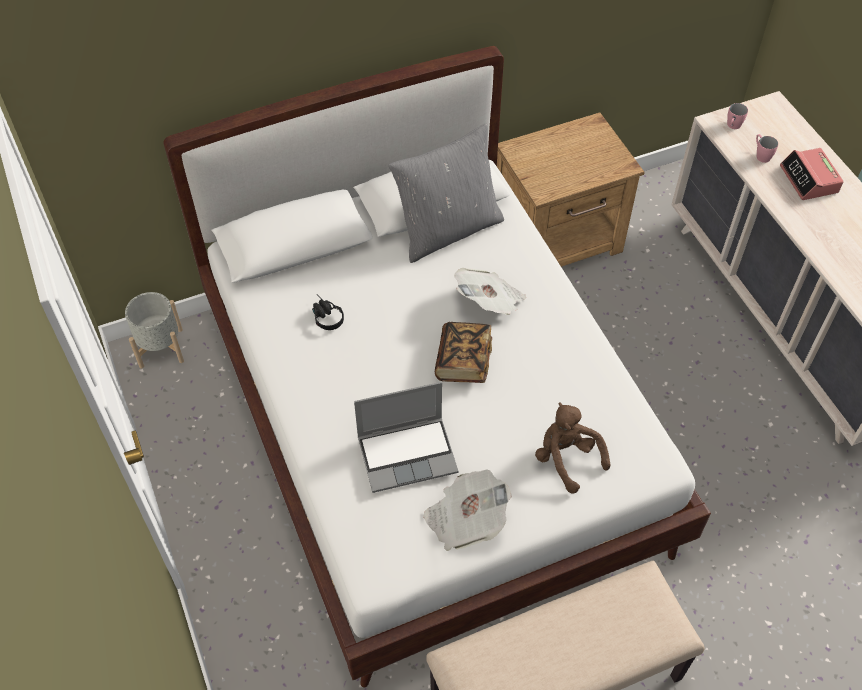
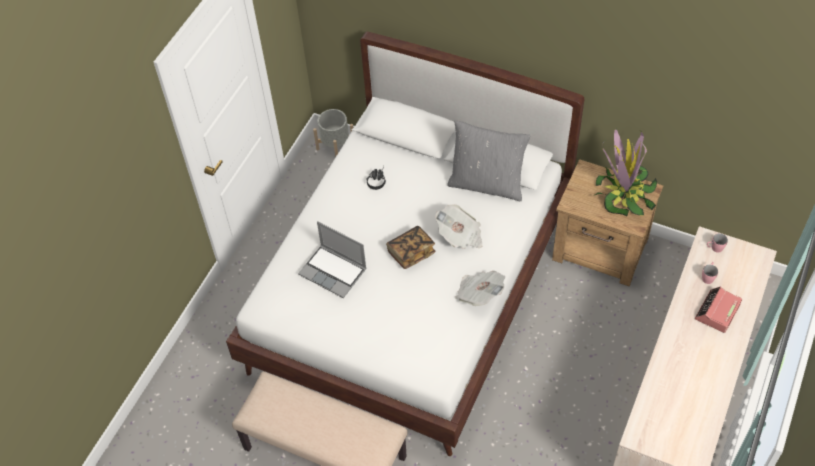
camera: 50 degrees right, 0 degrees up
newspaper [423,469,512,551] -> newspaper moved to [455,271,505,306]
brown plush toy [535,402,611,494] -> none
none -> potted plant [595,128,657,216]

